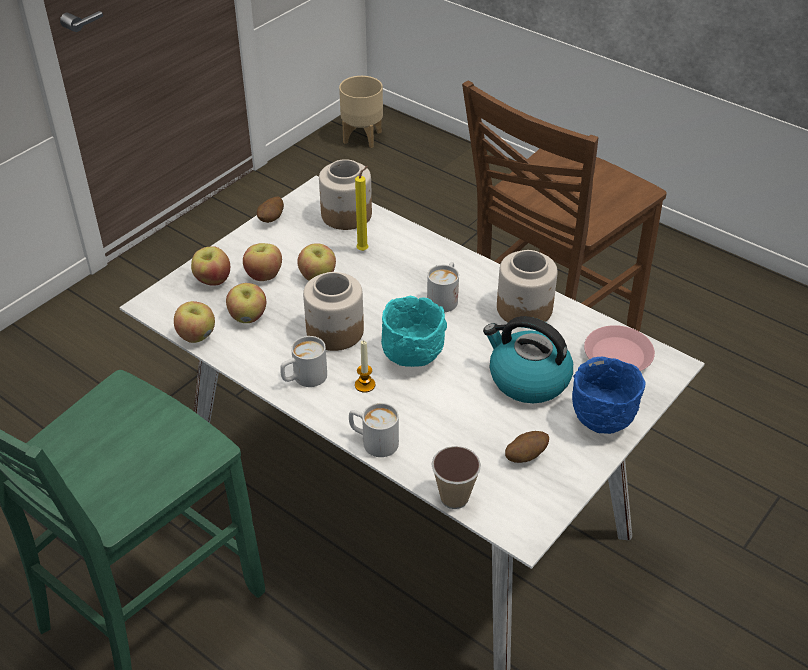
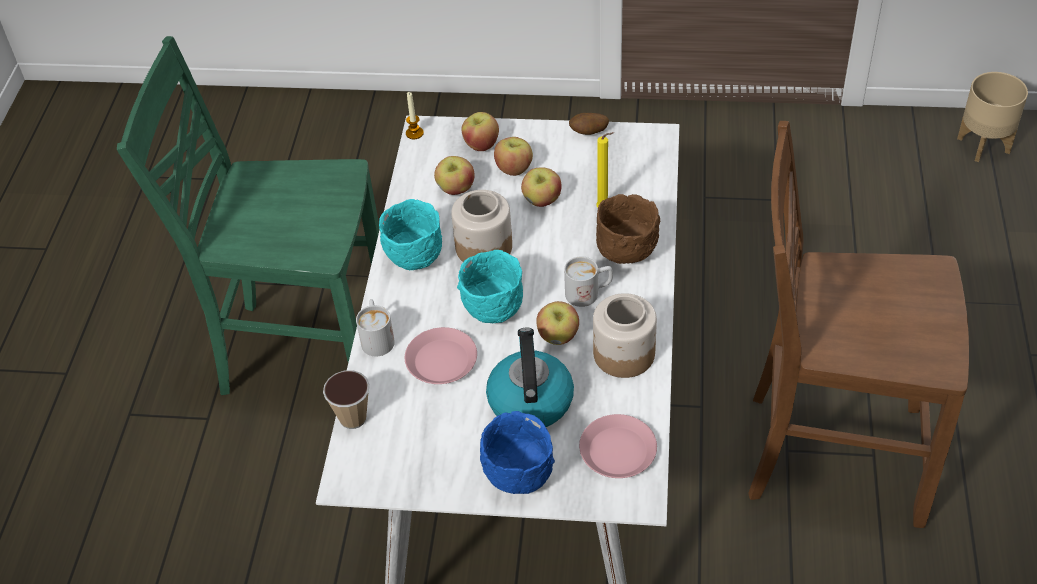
camera: 60 degrees right, 5 degrees up
apple [174,301,215,343] -> apple moved to [536,301,579,345]
white mug [280,336,327,387] -> turquoise bowl [379,199,442,270]
jar [319,159,372,230] -> none
candle [355,341,375,393] -> candle moved to [406,92,424,139]
potato [505,431,549,463] -> none
none -> pink plate [405,327,477,384]
none -> brown bowl [596,194,660,264]

